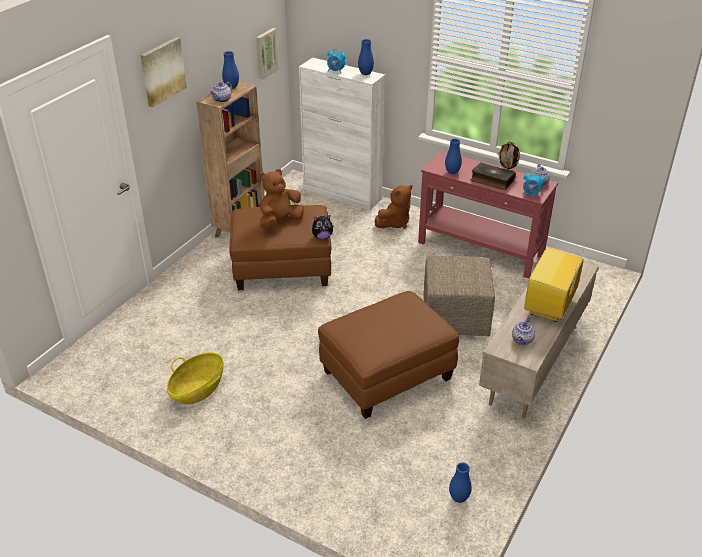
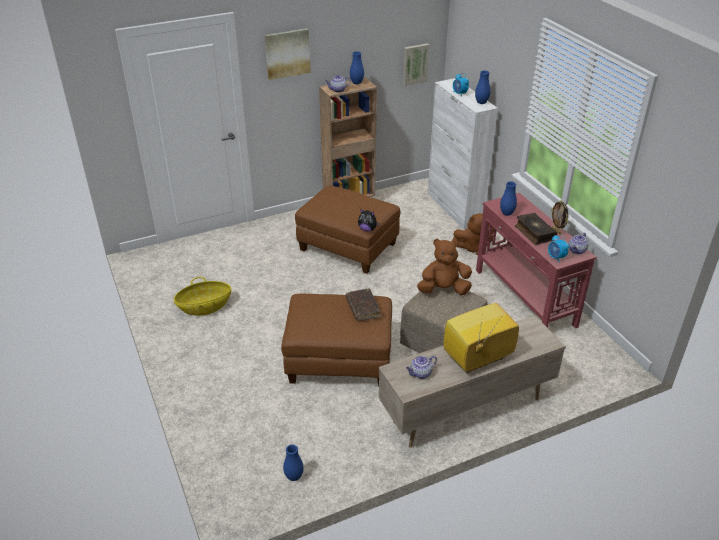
camera: 35 degrees right, 0 degrees up
brown plush toy [260,169,304,228] -> brown plush toy moved to [417,239,472,295]
none -> brown book [346,289,381,321]

